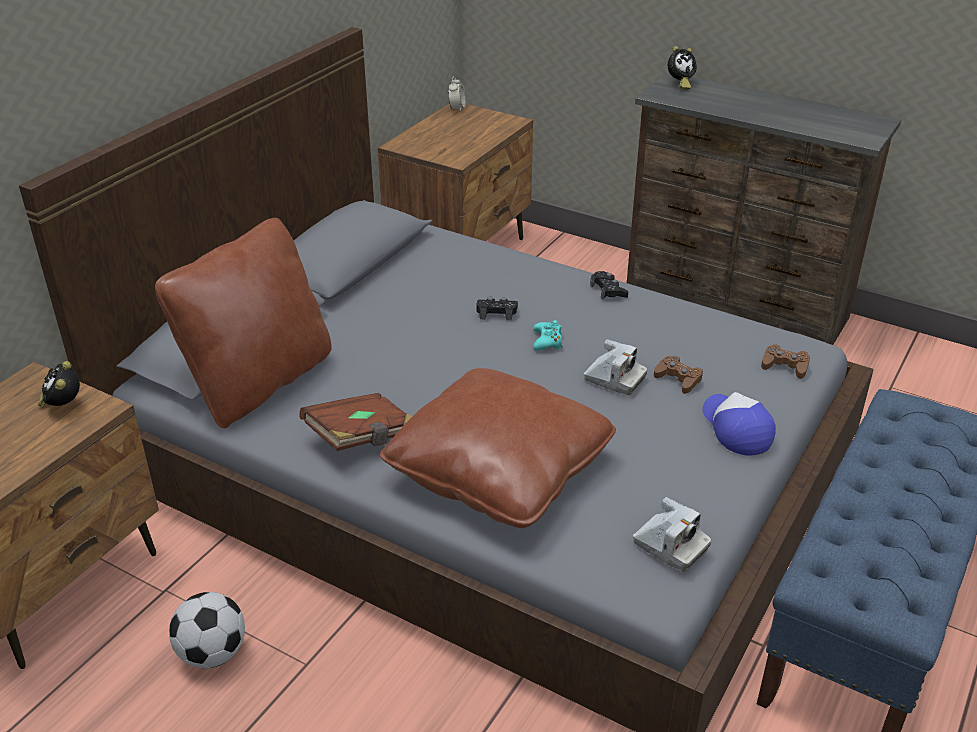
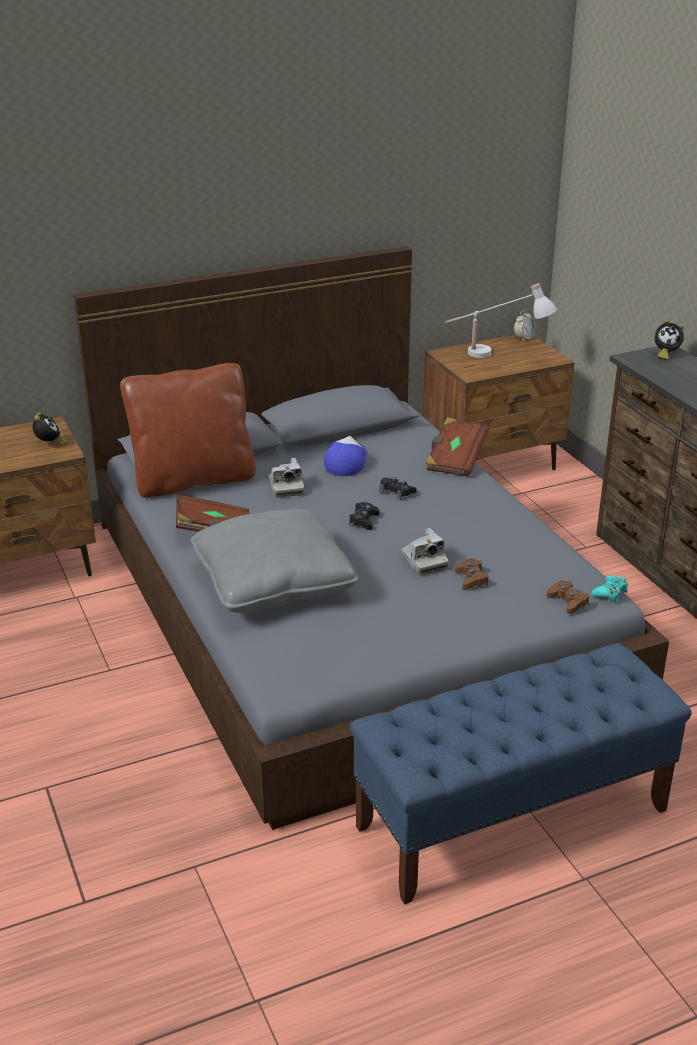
camera: 35 degrees right, 5 degrees down
alarm clock [38,361,80,407] -> alarm clock turned 135 degrees clockwise [33,412,67,445]
football [169,592,245,668] -> none
brown pillow [380,368,616,528] -> grey pillow [191,509,358,613]
turquoise game controller [533,320,562,350] -> turquoise game controller moved to [591,575,628,602]
black game controller [590,271,628,300] -> black game controller moved to [349,502,379,530]
camera [633,497,711,572] -> camera moved to [269,458,304,498]
cap [702,392,776,456] -> cap moved to [324,436,368,476]
none -> brown book [426,417,489,477]
none -> white table lamp [444,283,557,358]

